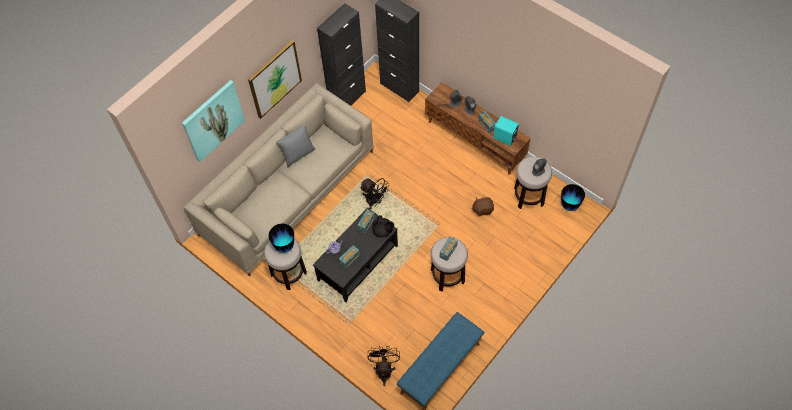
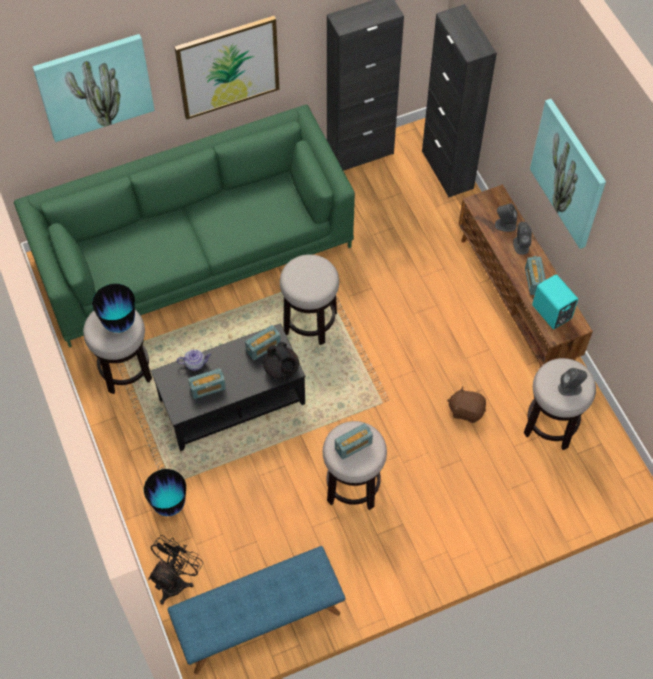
camera: 25 degrees right, 0 degrees up
beige sofa [184,83,374,277] -> green sofa [14,105,355,348]
grey pillow [276,124,315,167] -> none
black fan [360,178,390,209] -> stool [280,254,339,345]
vase [561,184,585,211] -> vase moved to [144,469,186,516]
none -> picture [530,99,606,249]

